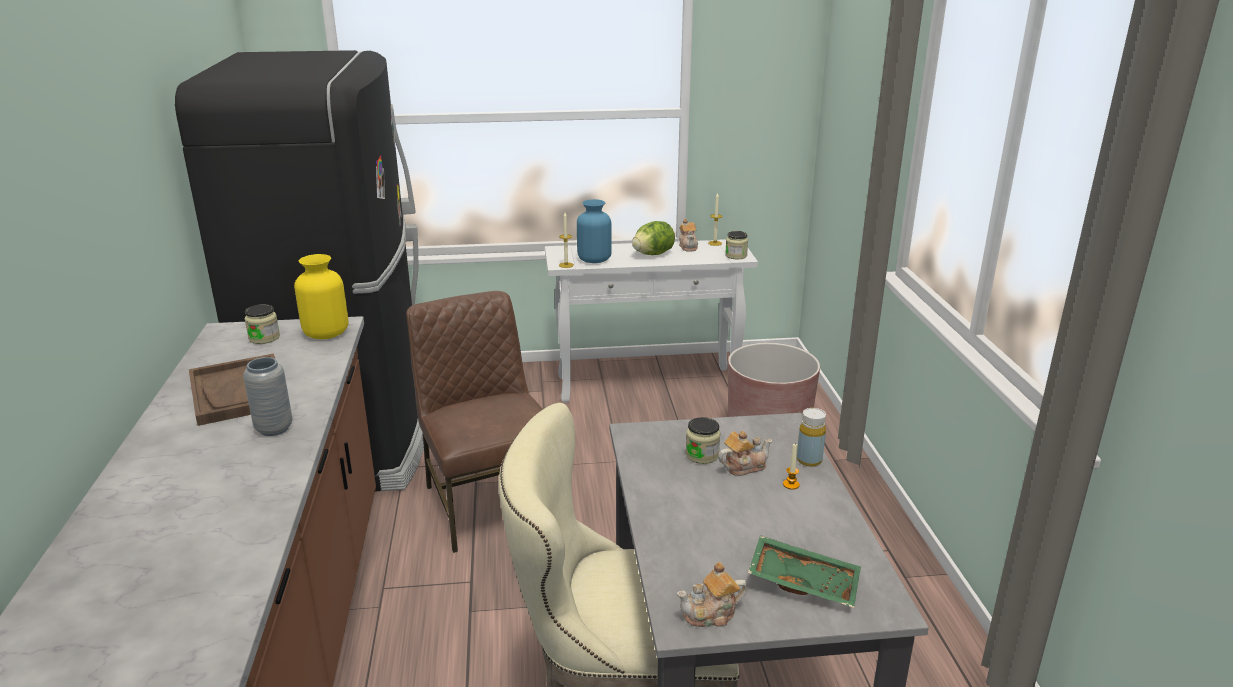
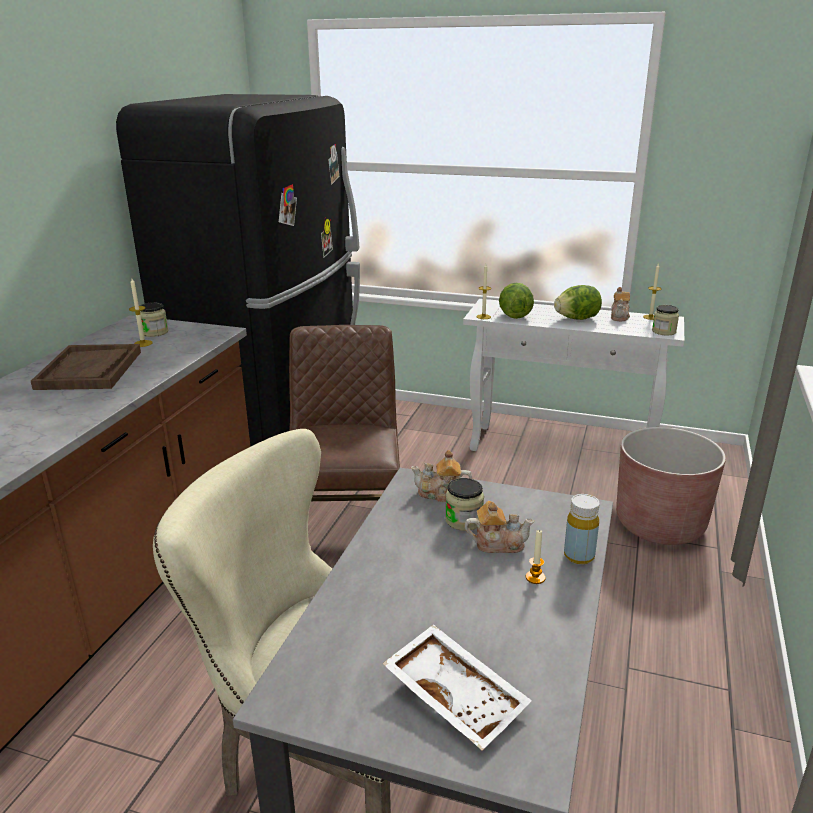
camera: 25 degrees right, 0 degrees up
grey vase [243,357,292,436] -> none
yellow vase [294,254,349,339] -> none
blue vase [577,199,612,263] -> lettuce [499,283,534,319]
teapot [677,562,748,627] -> teapot moved to [411,450,472,502]
green tray [748,535,861,608] -> white tray [382,624,532,750]
none -> candle [129,279,152,347]

